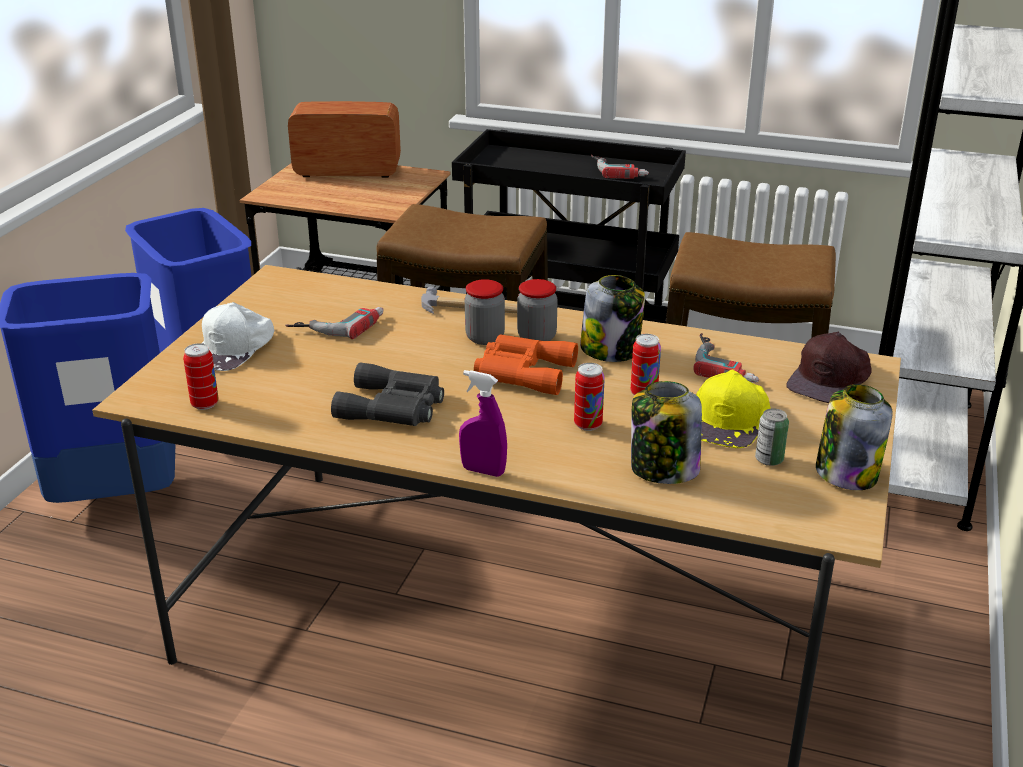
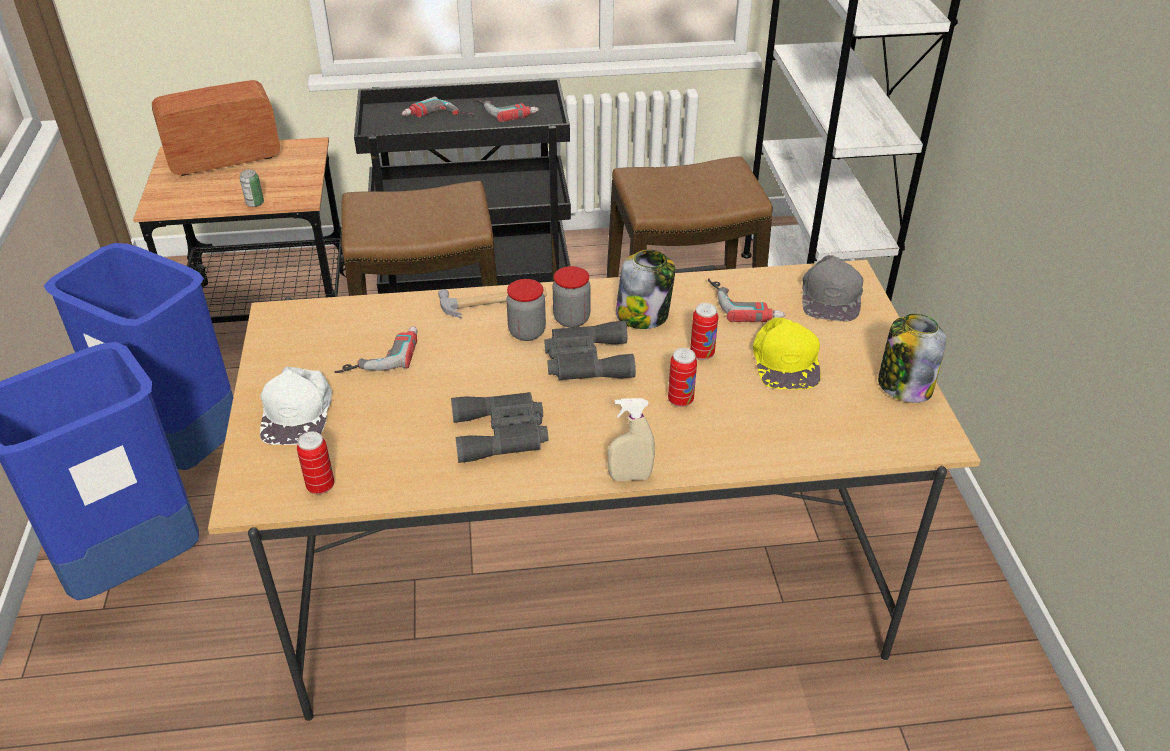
camera: 25 degrees left, 10 degrees up
purple spray bottle [459,370,507,477] -> beige spray bottle [608,398,655,481]
orange binoculars [474,334,578,395] -> grey binoculars [545,321,636,380]
jar [631,381,702,484] -> none
can [755,408,789,466] -> can moved to [240,169,264,207]
brown cap [786,332,872,403] -> grey cap [802,255,863,321]
none -> power drill [402,96,474,117]

